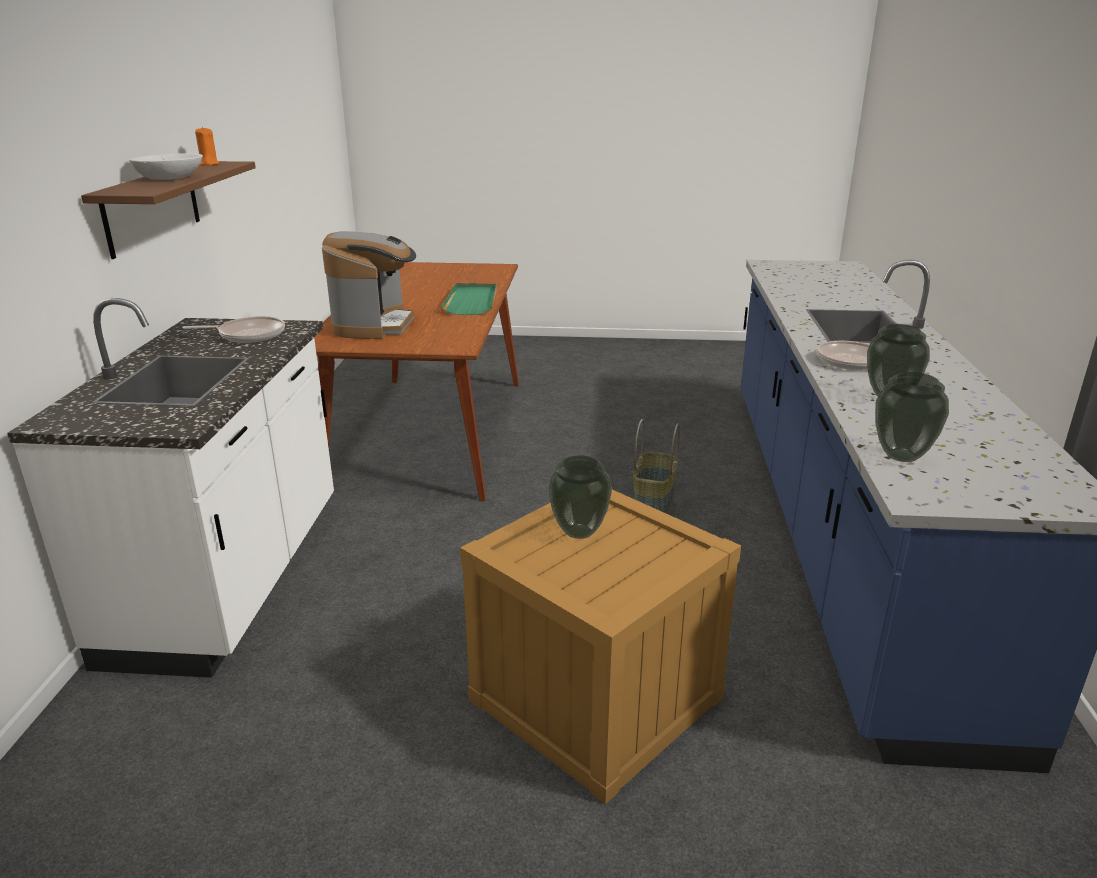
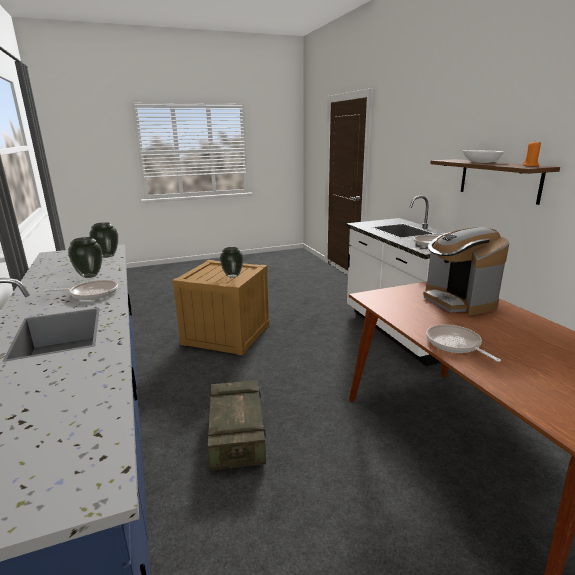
camera: 155 degrees right, 5 degrees down
green tray [441,283,497,315] -> frying pan [426,324,501,362]
basket [633,419,680,513] -> crate [208,380,266,470]

